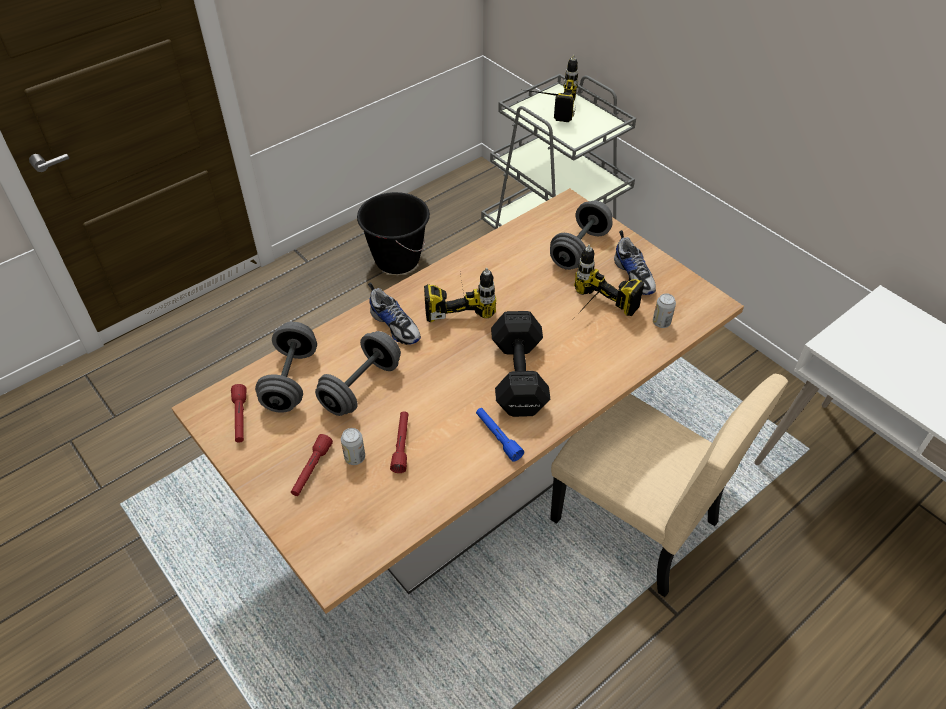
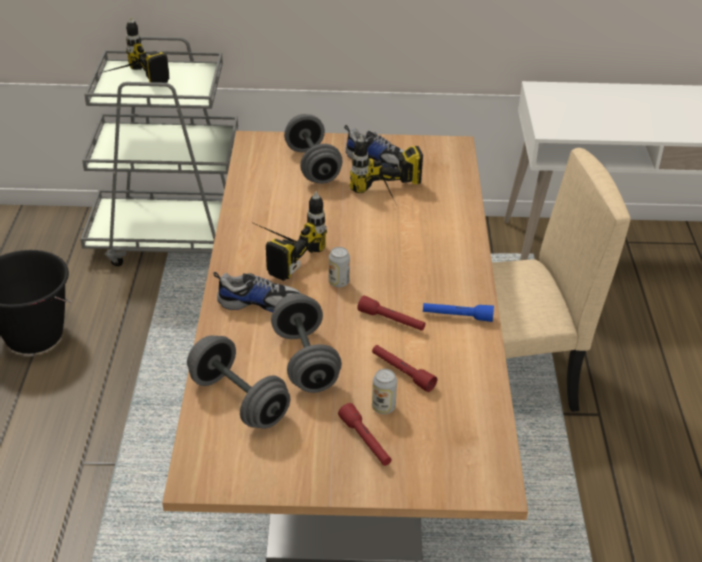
camera: 50 degrees left, 10 degrees down
red flashlight [231,384,247,442] -> red flashlight moved to [357,296,426,331]
black dumbbell [491,311,550,417] -> none
can [653,293,676,328] -> can moved to [329,247,350,288]

